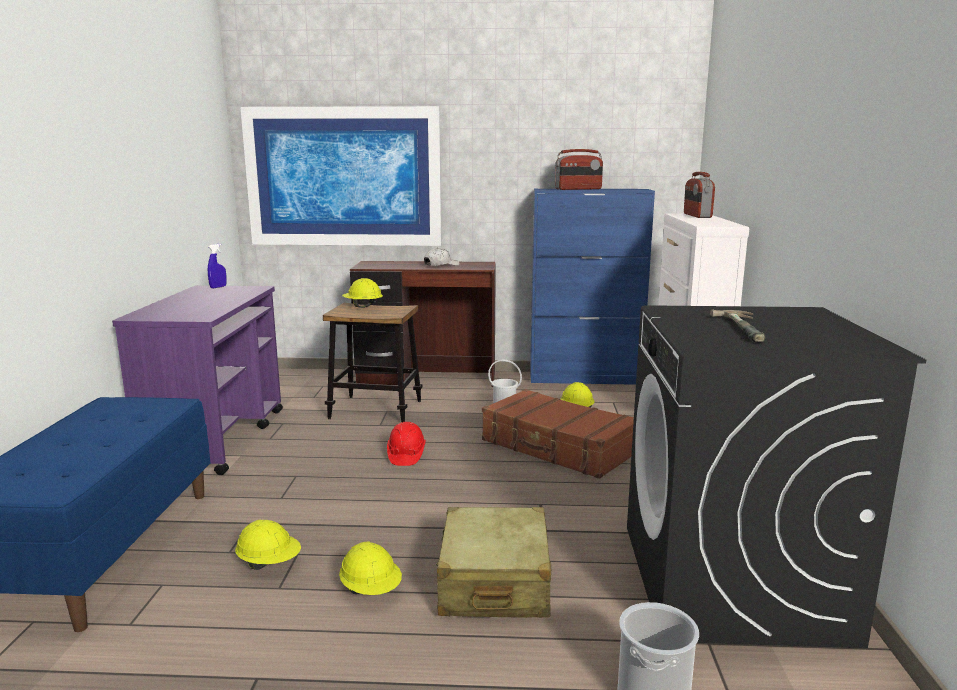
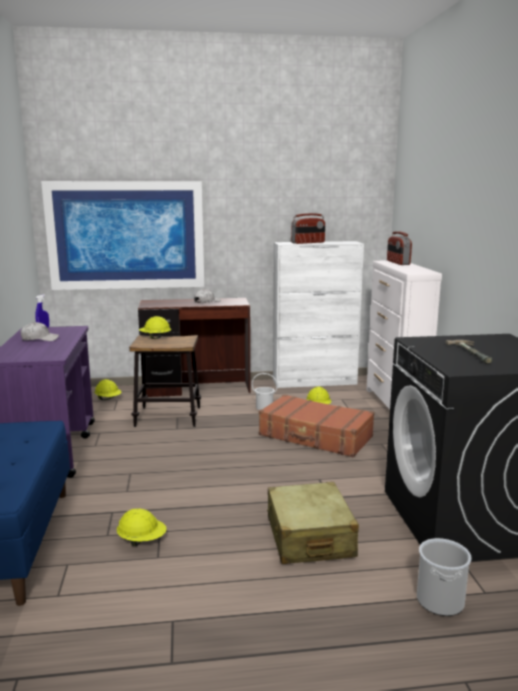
camera: 10 degrees left, 0 degrees up
yellow hard hat [339,542,402,595] -> yellow hard hat moved to [95,379,122,400]
red hard hat [387,422,426,466] -> none
blue cabinet [530,189,655,385] -> white cabinet [273,241,364,388]
none -> white cap [20,322,59,341]

